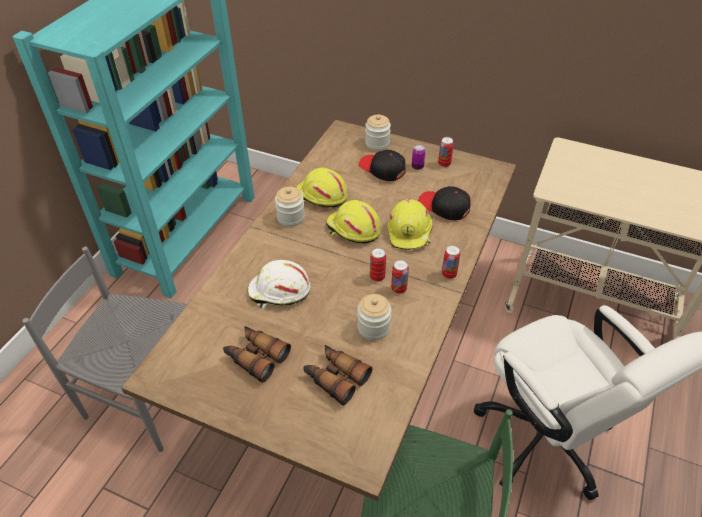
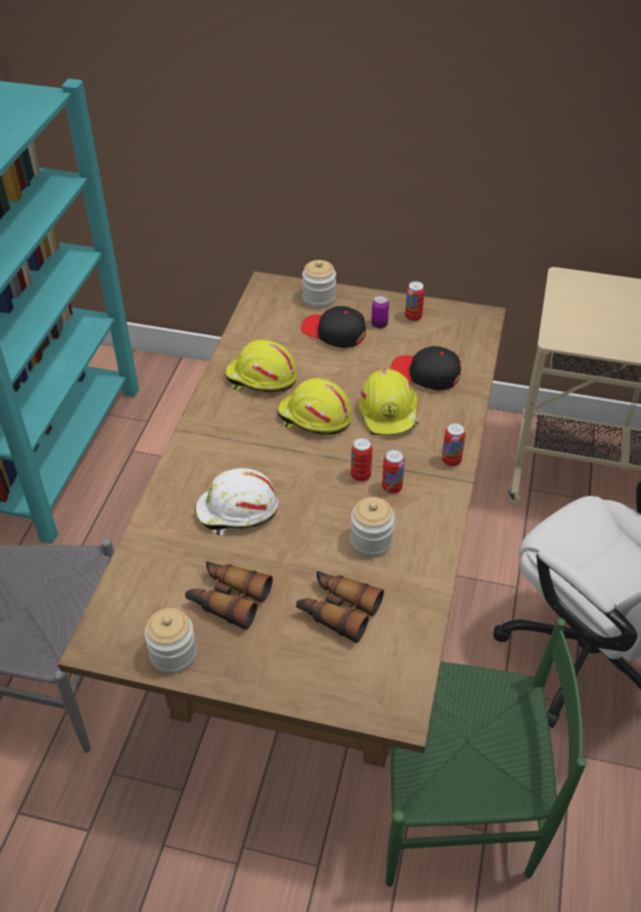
camera: 10 degrees left, 0 degrees up
jar [275,187,305,227] -> jar moved to [144,608,197,674]

